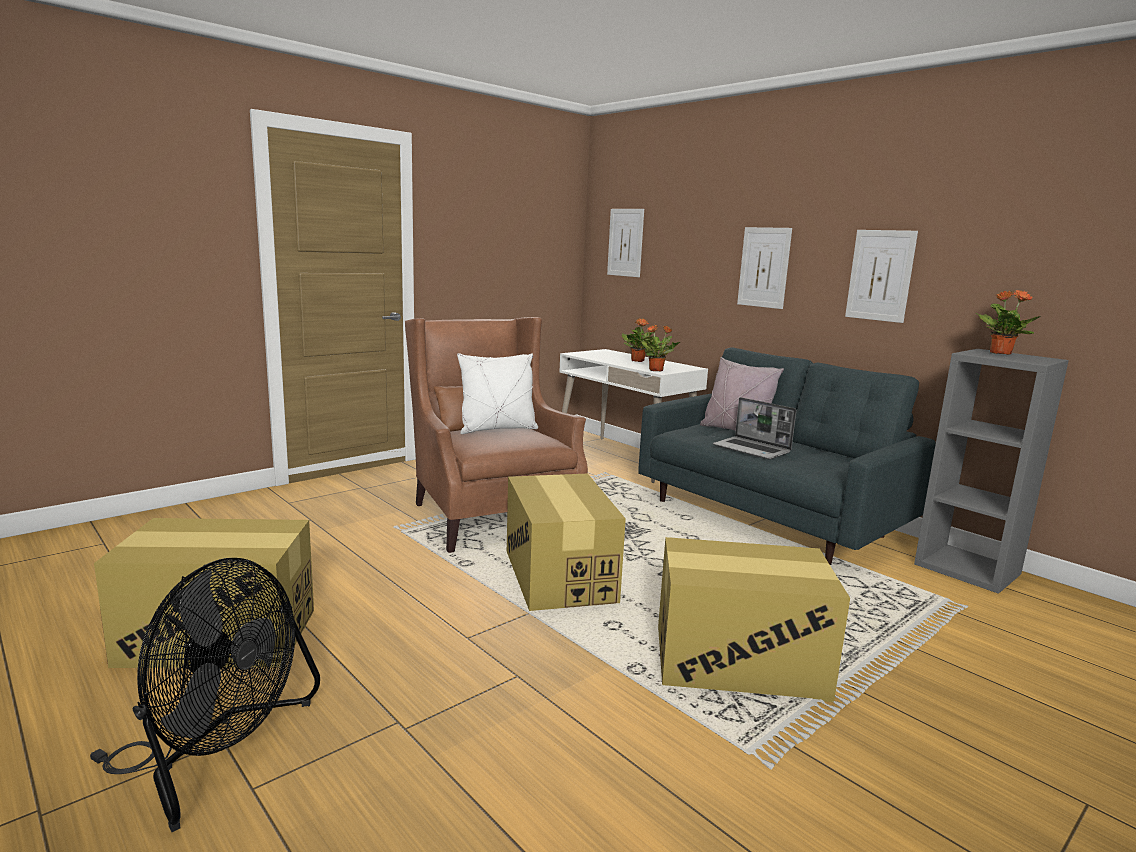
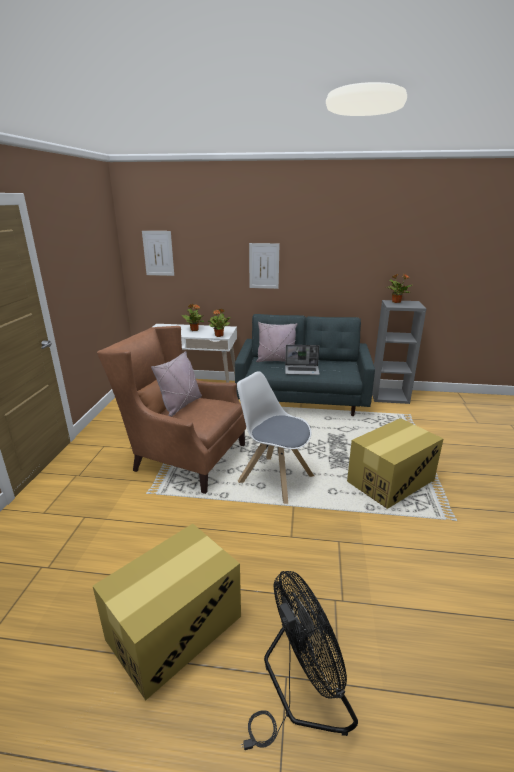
camera: 40 degrees left, 10 degrees up
white pillow [457,353,538,434] -> purple pillow [151,351,202,417]
cardboard box [507,473,626,611] -> chair [237,371,314,504]
picture [845,230,918,323] -> none

